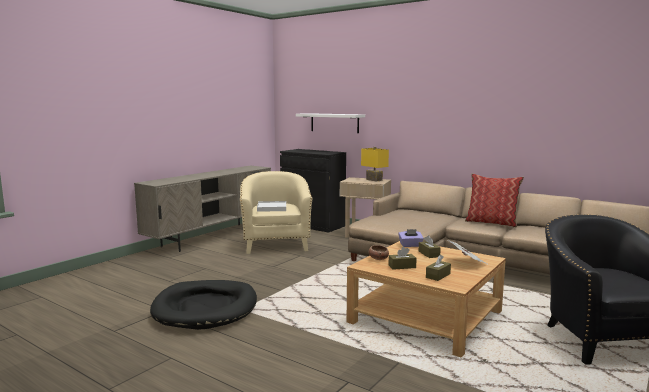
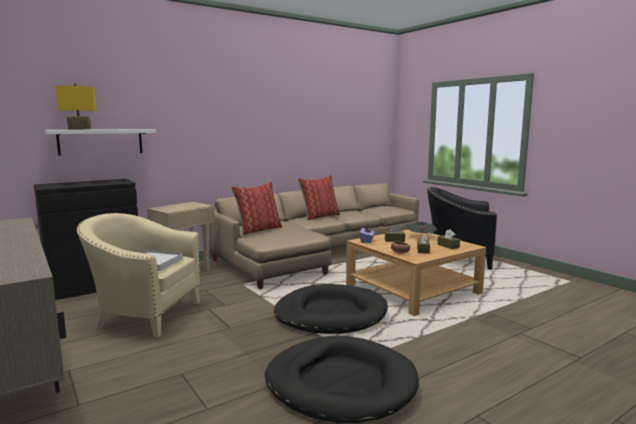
camera: 70 degrees left, 0 degrees up
yellow table lamp [361,147,389,182] -> yellow table lamp moved to [55,83,97,130]
none -> pillow [231,182,282,235]
none -> black dog bed [274,284,388,334]

